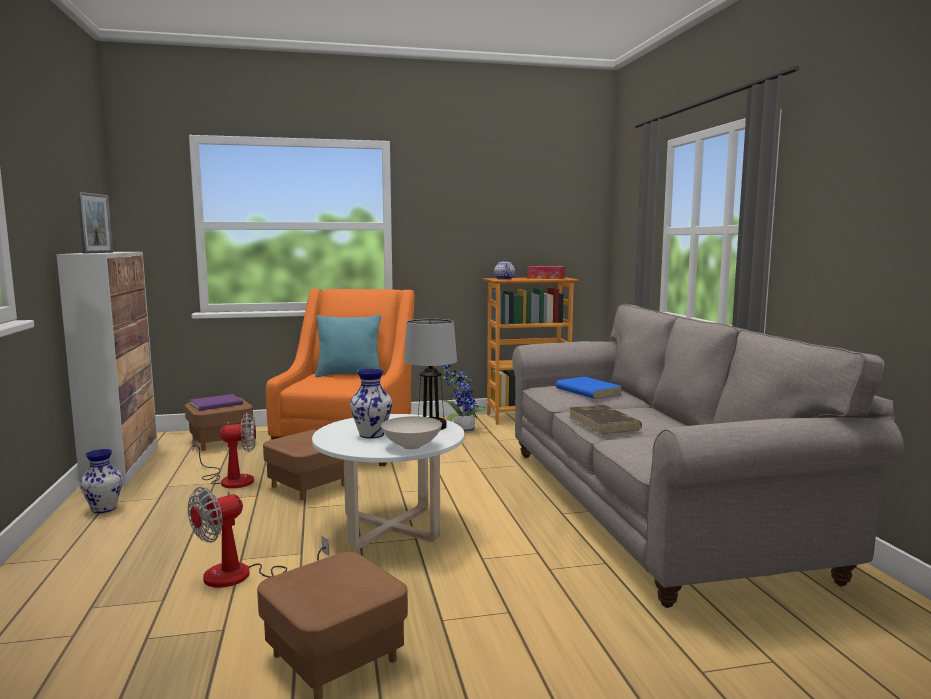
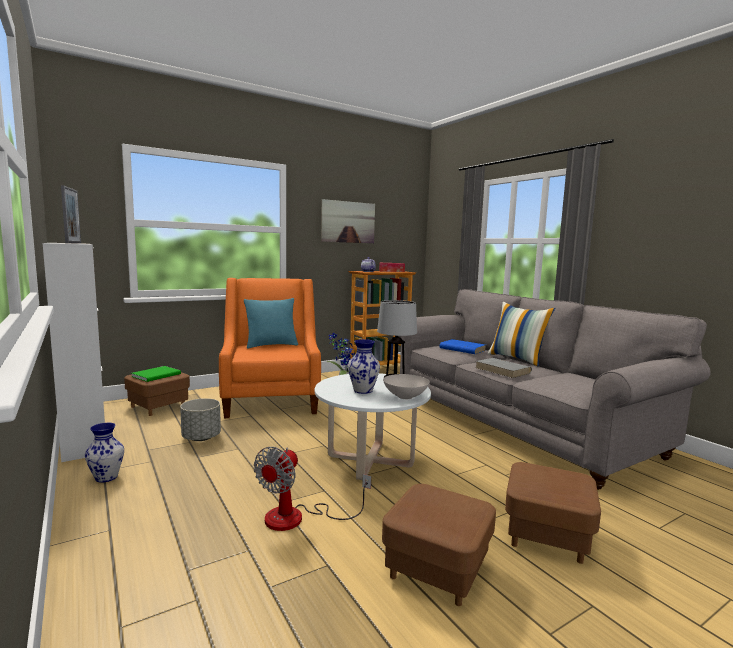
camera: 20 degrees left, 0 degrees up
purple book [190,394,243,411] -> green book [131,366,181,382]
fan [192,413,256,488] -> grey planter [180,398,221,441]
brown ottoman [263,430,344,500] -> brown ottoman moved to [505,462,601,564]
brown book [569,405,642,434] -> grey book [476,358,532,378]
none -> picture [321,199,375,243]
none -> pillow [488,302,555,366]

